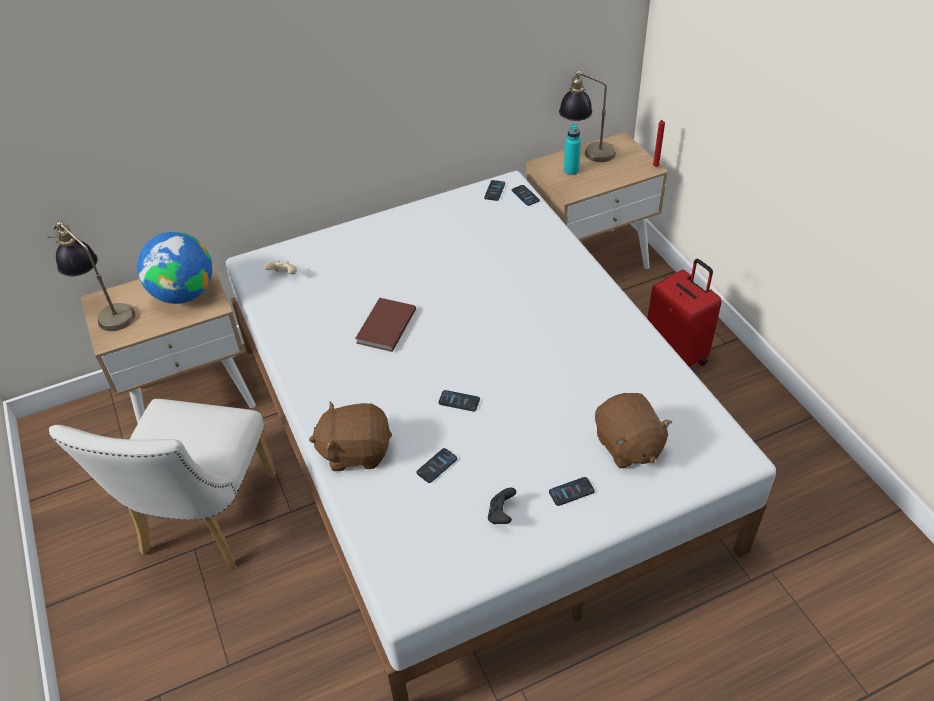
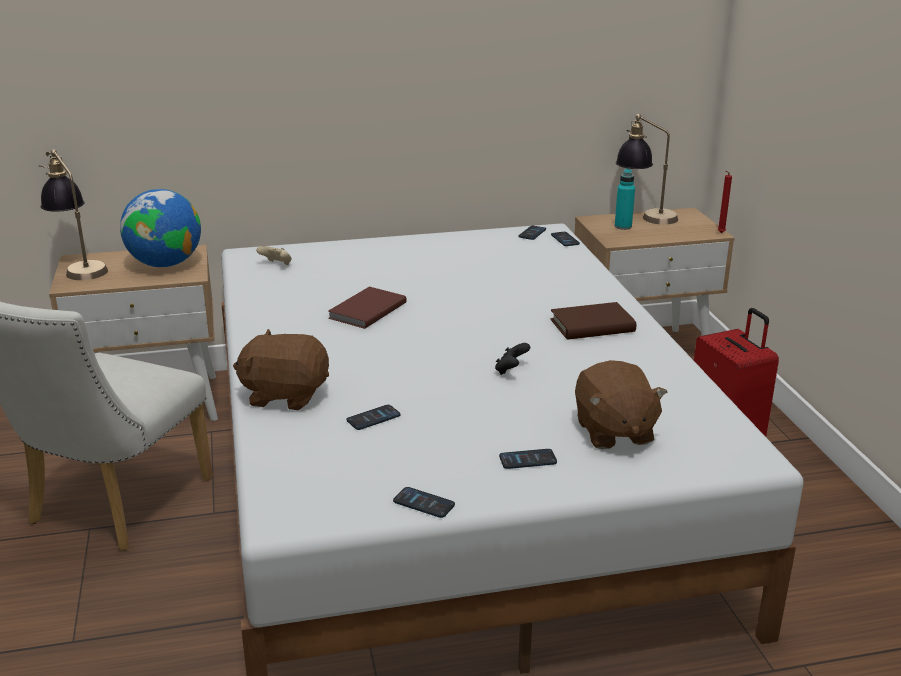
camera: 10 degrees right, 20 degrees down
phone [439,390,480,412] -> phone moved to [393,487,455,518]
black game controller [488,488,516,524] -> black game controller moved to [495,343,530,375]
none -> brown book [550,302,636,340]

